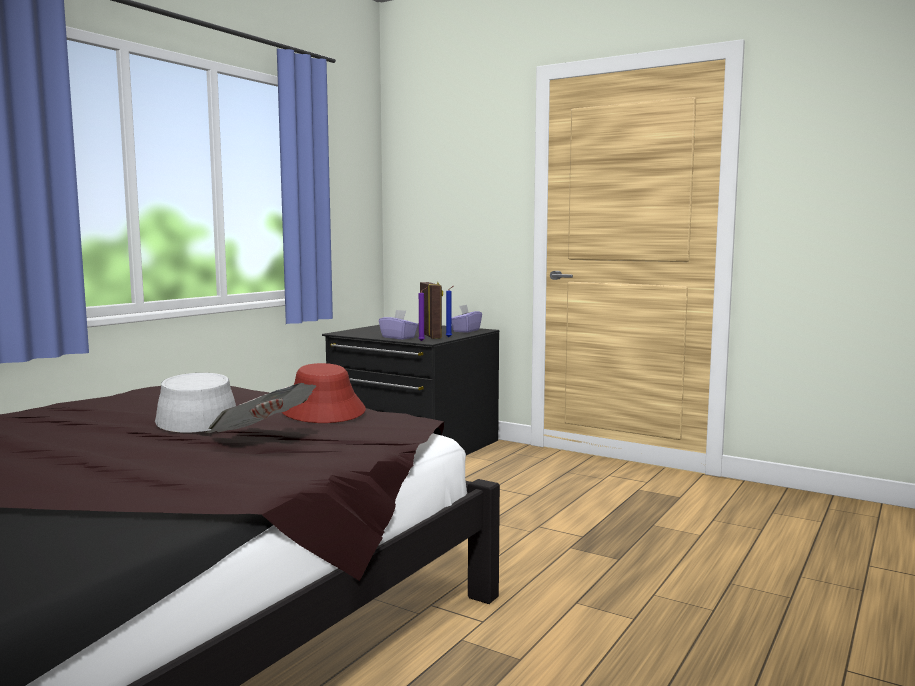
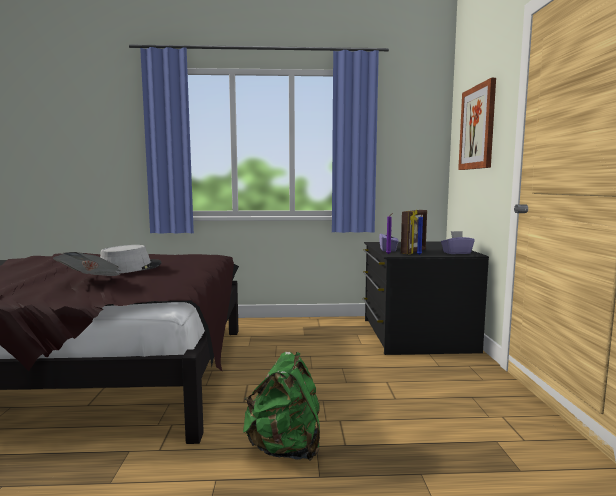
camera: 55 degrees right, 0 degrees up
red hat [281,363,366,423] -> none
none -> green backpack [243,352,320,461]
none -> picture [458,78,496,170]

